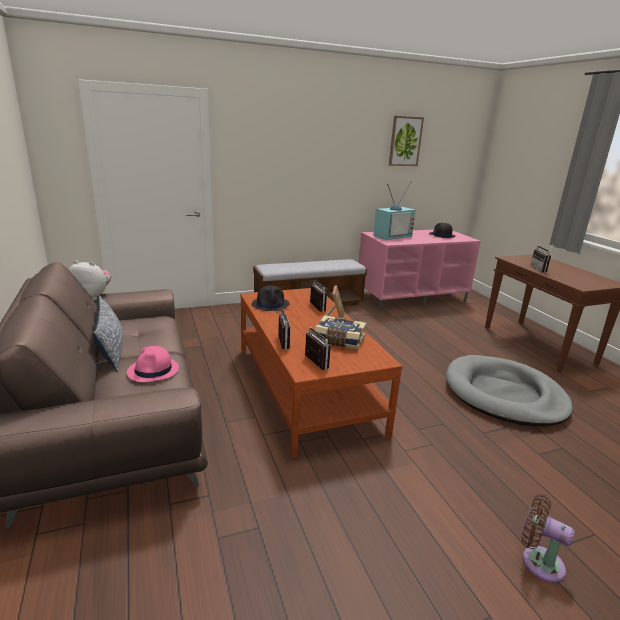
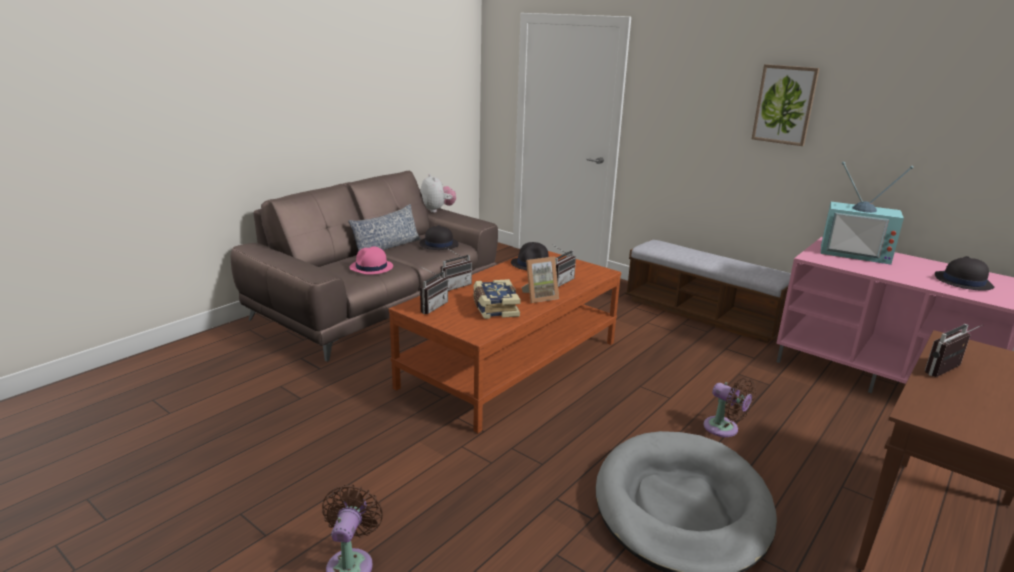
camera: 60 degrees right, 0 degrees up
picture [389,116,424,166] -> picture moved to [752,64,820,146]
none -> black hat [420,225,459,250]
none -> brown fan [704,378,756,437]

